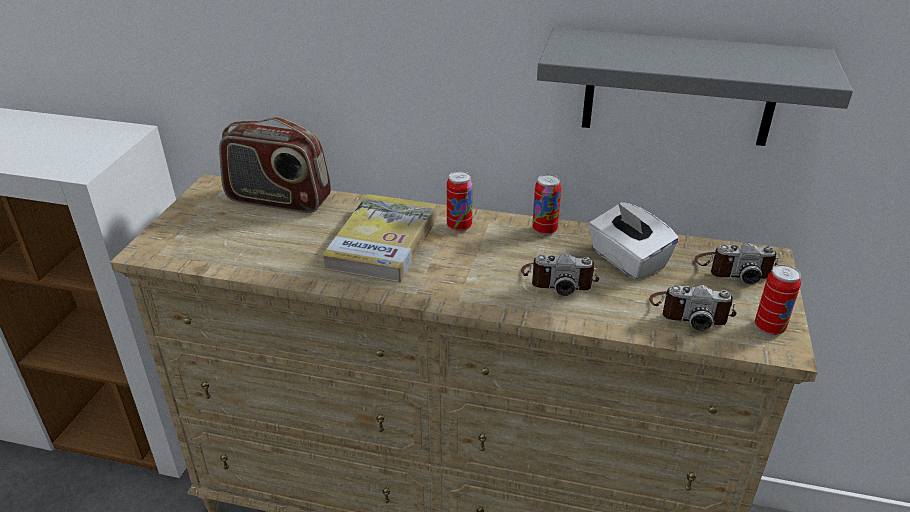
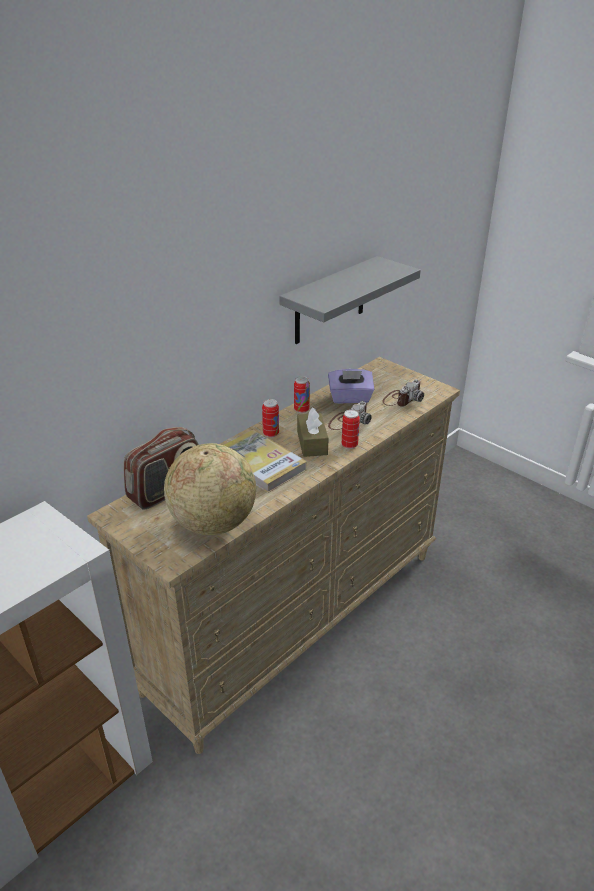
camera: 60 degrees left, 0 degrees up
white tissue box [588,202,679,280] -> purple tissue box [328,369,375,403]
camera [695,243,778,284] -> none
can [755,265,801,335] -> can moved to [342,410,360,449]
none -> globe [164,443,256,535]
none -> brown tissue box [297,408,328,457]

